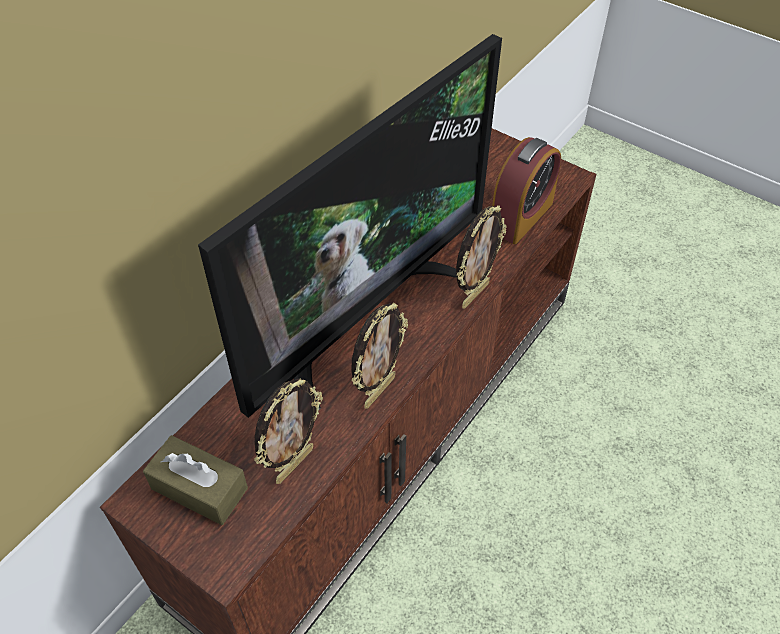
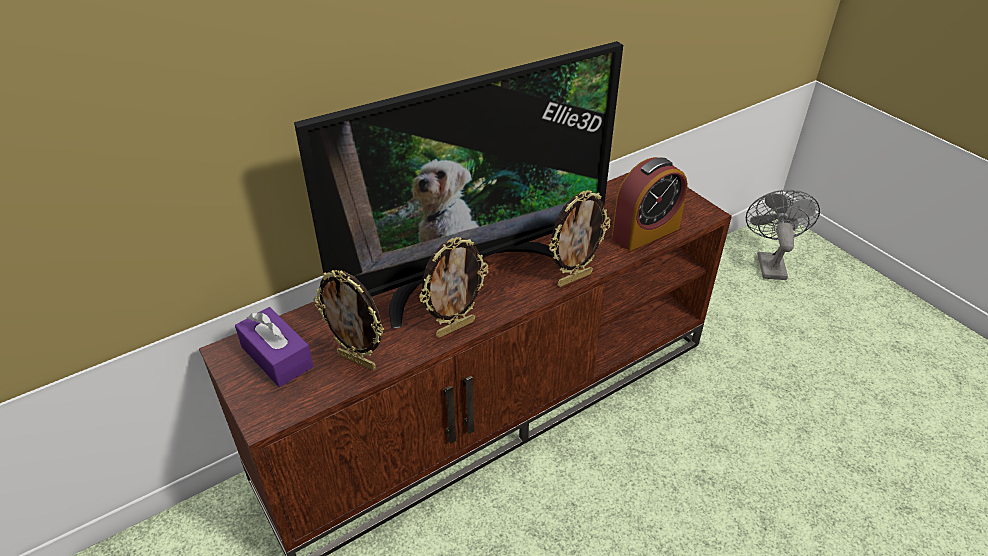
camera: 20 degrees right, 10 degrees down
brown tissue box [143,435,248,525] -> purple tissue box [235,307,314,387]
picture frame [254,379,323,484] -> picture frame turned 60 degrees clockwise [313,270,384,370]
none -> grey fan [746,190,820,280]

